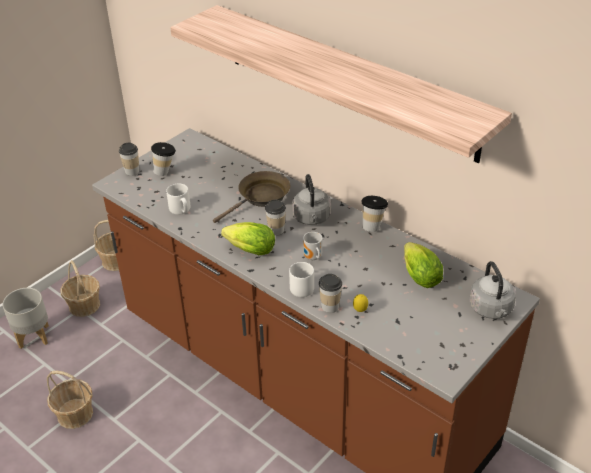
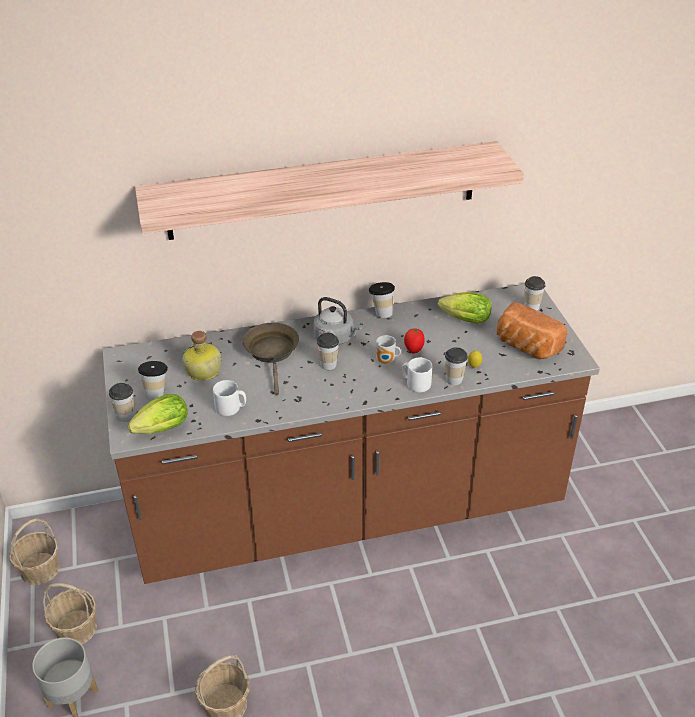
camera: 55 degrees left, 0 degrees up
lettuce [221,222,275,255] -> lettuce moved to [128,394,188,434]
grey kettle [469,261,516,319] -> cup [524,276,545,311]
none -> bottle [182,331,221,381]
none -> tomato [404,328,424,354]
none -> bread [497,302,567,359]

